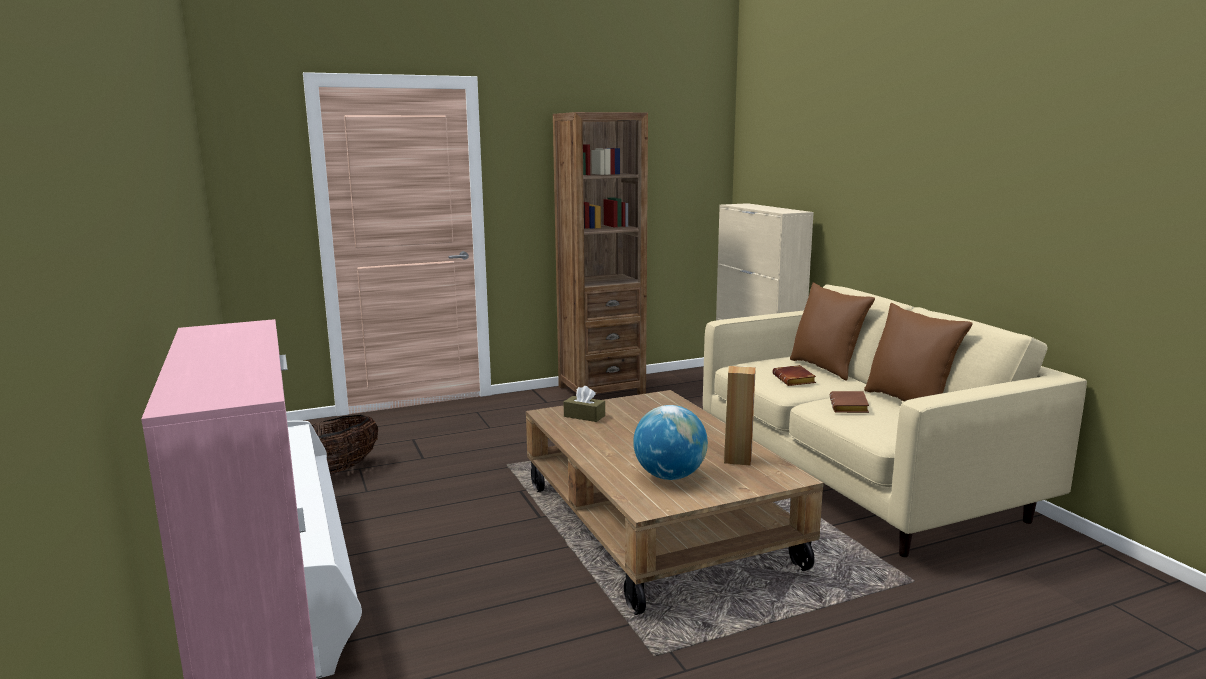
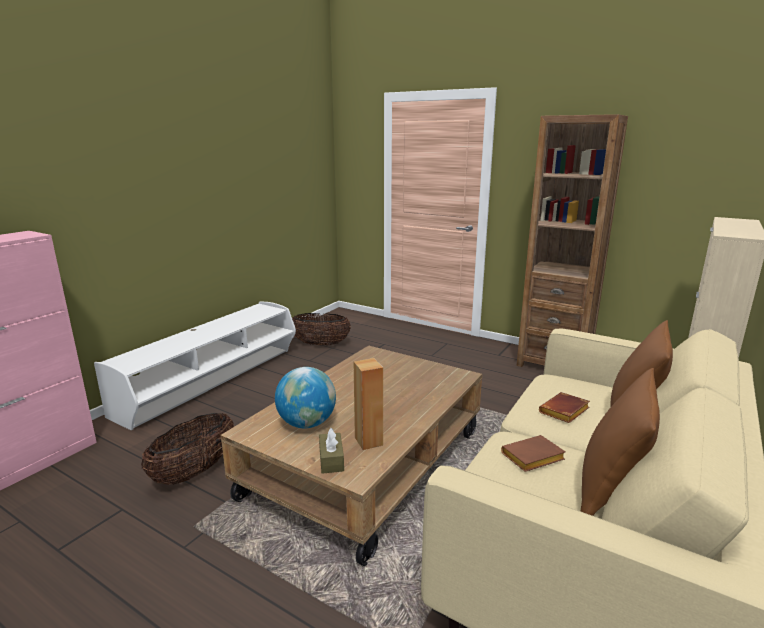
camera: 55 degrees right, 5 degrees up
brown tissue box [564,386,605,422] -> brown tissue box moved to [319,428,344,474]
none -> basket [141,413,234,485]

